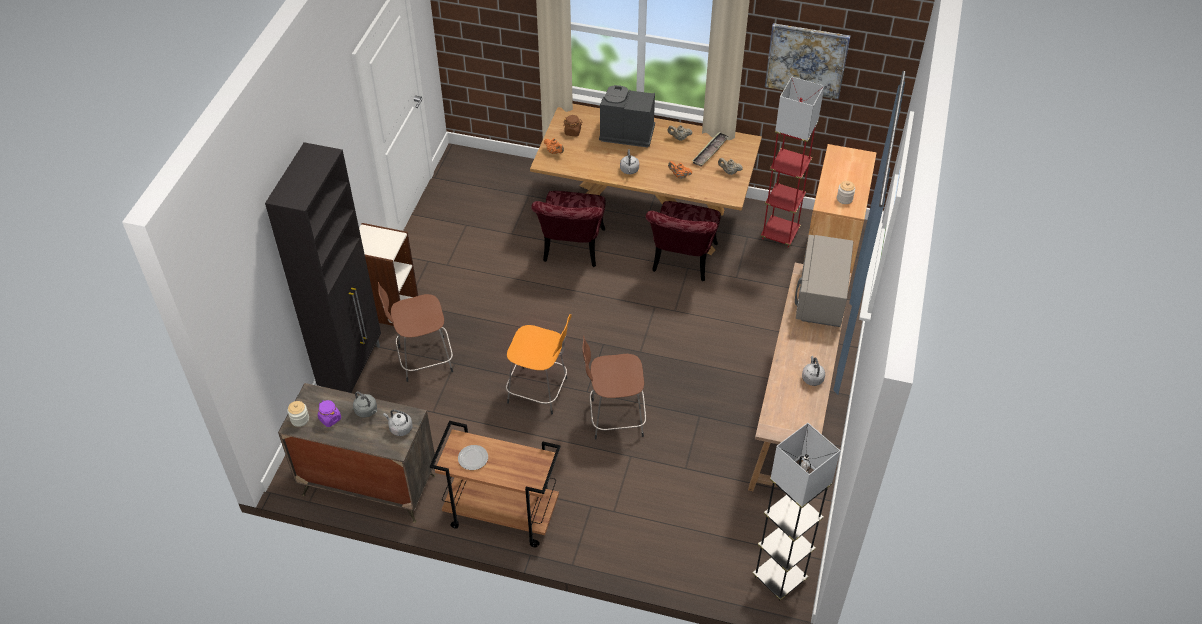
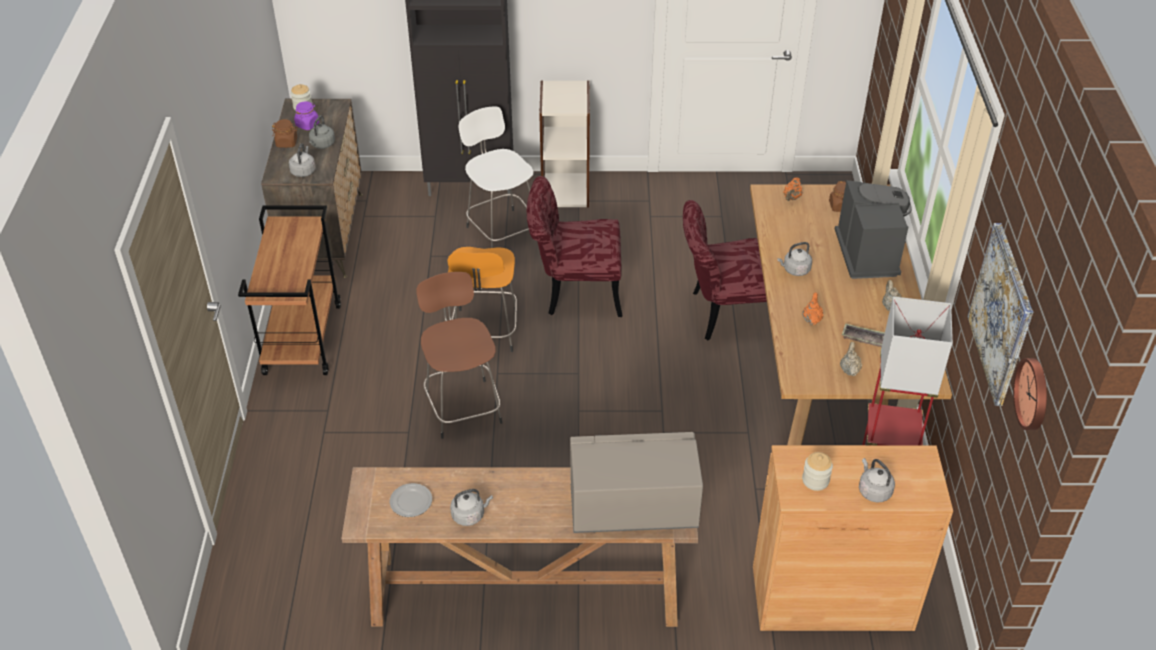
camera: 75 degrees right, 5 degrees down
brown stool [378,282,453,382] -> white stool [459,106,533,248]
plate [458,445,488,470] -> plate moved to [390,483,432,517]
red chair [646,201,721,281] -> red chair moved to [527,176,622,317]
grey floor lamp [753,423,840,601] -> none
none -> brown jar [272,119,298,148]
none -> grey kettle [859,458,895,502]
none -> wall clock [1013,358,1047,430]

